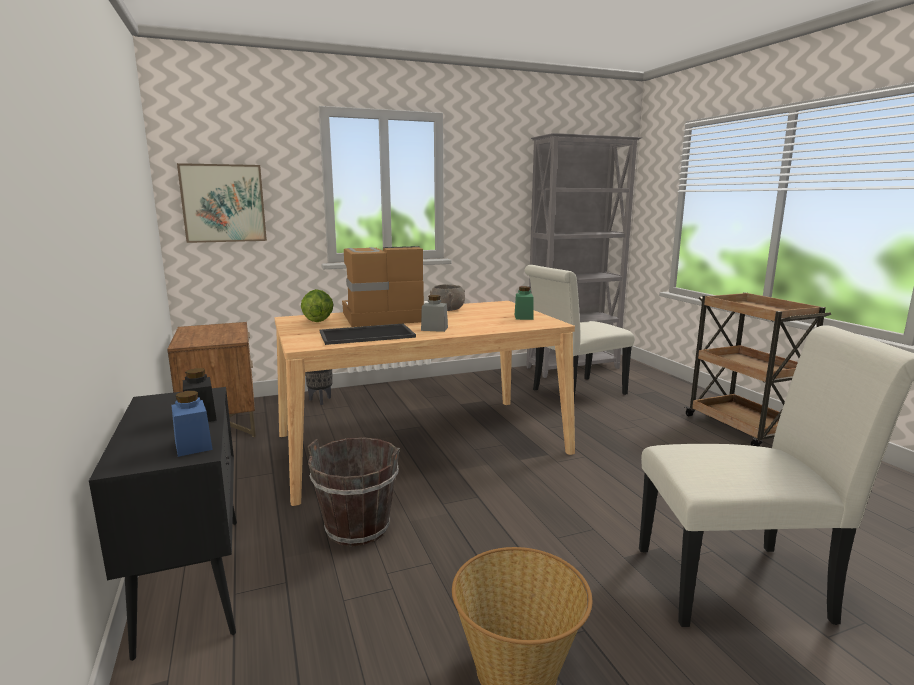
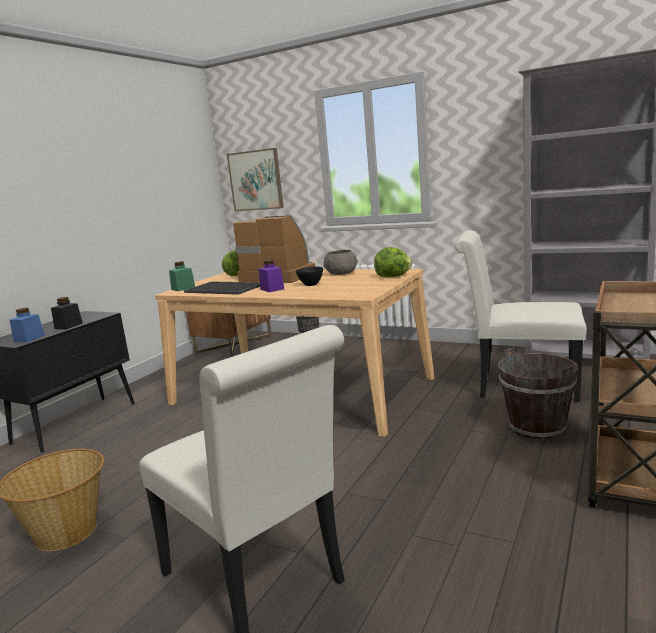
camera: 50 degrees right, 0 degrees up
brown bucket [308,437,400,546] -> brown bucket moved to [498,347,578,440]
grey jar [421,295,448,332] -> purple jar [259,260,284,292]
green jar [515,286,533,320] -> green jar moved to [169,261,195,291]
none -> black bowl [296,267,323,286]
none -> lettuce [374,247,412,277]

